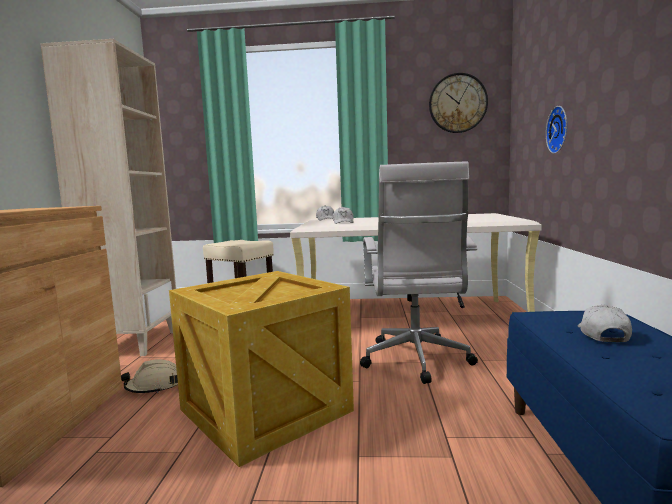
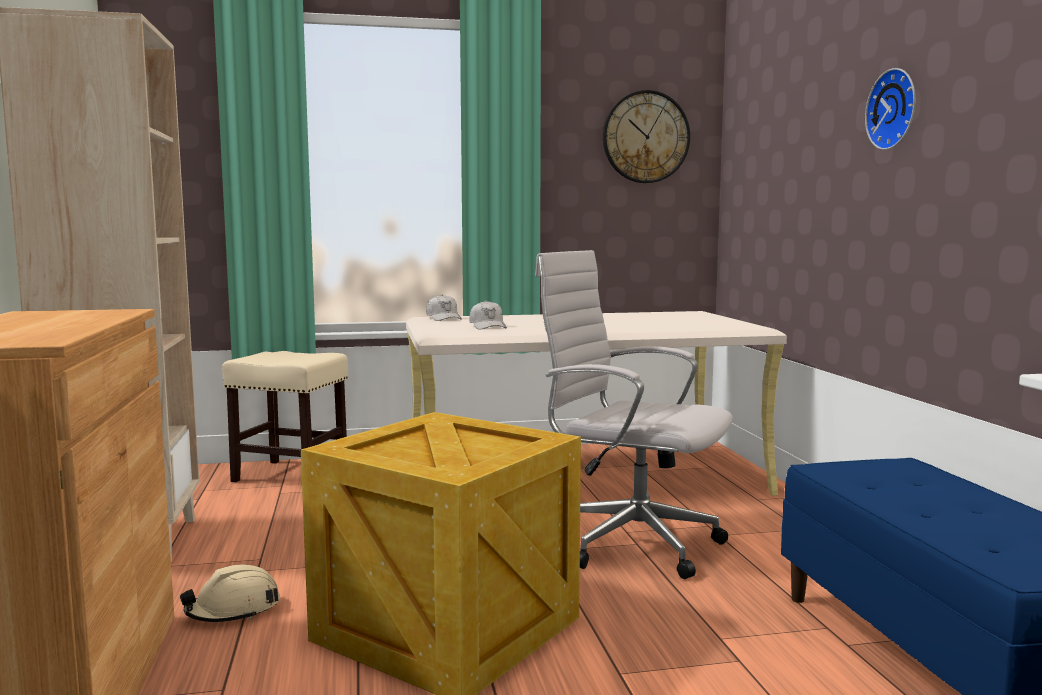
camera: 15 degrees left, 0 degrees up
white office chair [360,161,478,384] -> white office chair turned 135 degrees clockwise [535,250,733,579]
wall clock [546,106,567,154] -> wall clock moved to [865,68,915,150]
white cap [578,305,632,342] -> none

